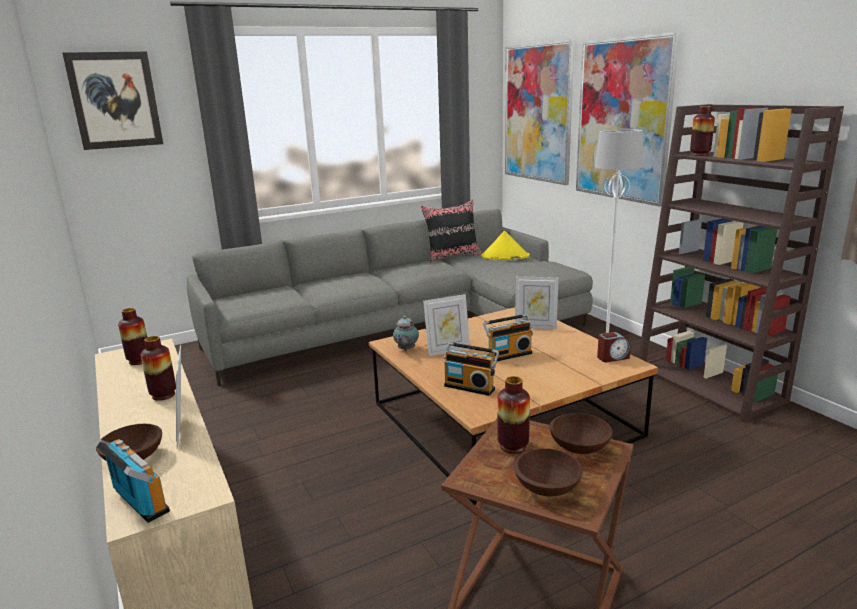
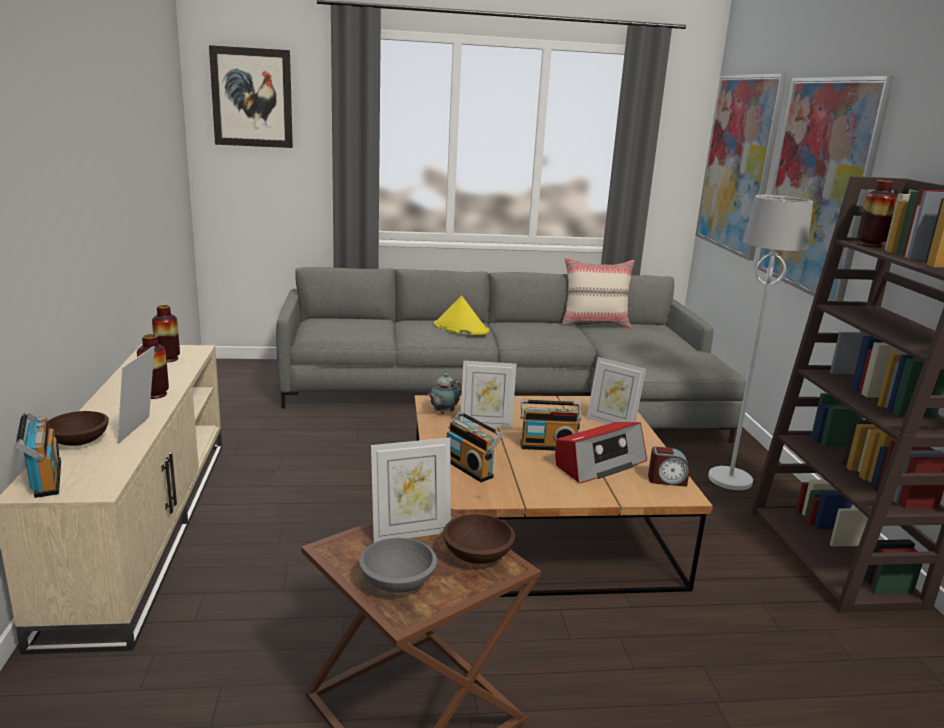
camera: 20 degrees right, 0 degrees up
black pillow [421,200,482,262] -> beige pillow [562,257,634,328]
yellow hat [481,231,530,260] -> yellow hat moved to [434,296,489,335]
vase [497,376,530,454] -> picture frame [371,438,451,543]
brown bowl [514,448,583,497] -> grey bowl [359,538,437,593]
none -> radio [555,422,647,484]

